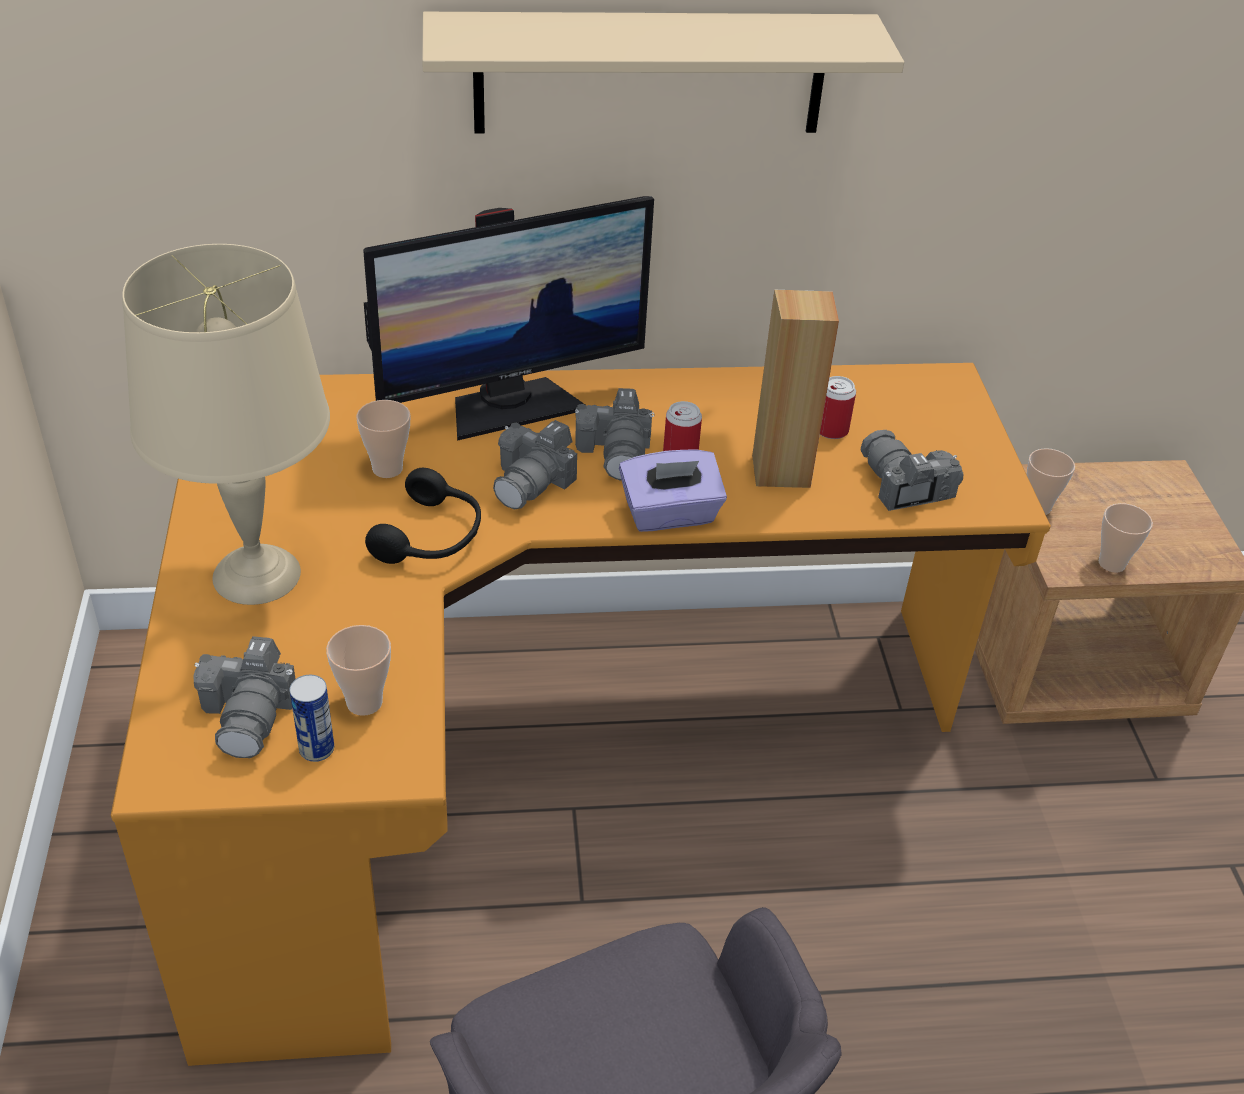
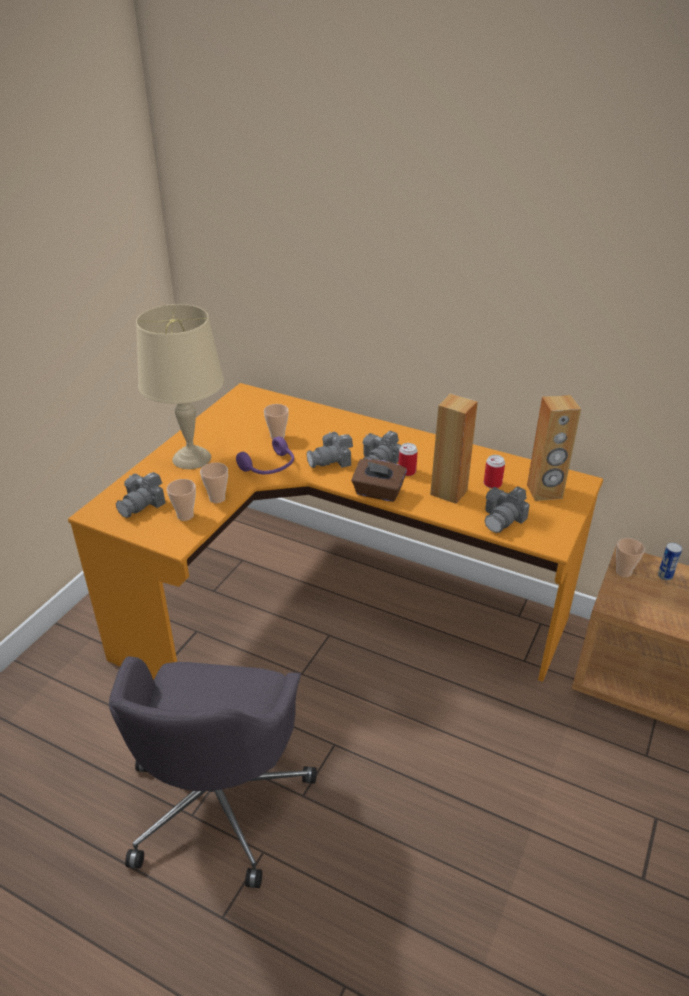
camera: 35 degrees right, 5 degrees down
can [290,675,334,762] -> can moved to [658,543,682,580]
monitor [363,196,654,441] -> none
black headphones [365,468,481,564] -> purple headphones [236,437,294,474]
beige shelf [422,12,904,134] -> none
purple tissue box [619,450,727,532] -> brown tissue box [351,459,407,502]
camera [861,430,963,511] -> camera turned 150 degrees counterclockwise [485,486,530,533]
cup [1099,503,1153,573] -> cup moved to [200,462,228,503]
none -> brown speaker [527,395,581,501]

